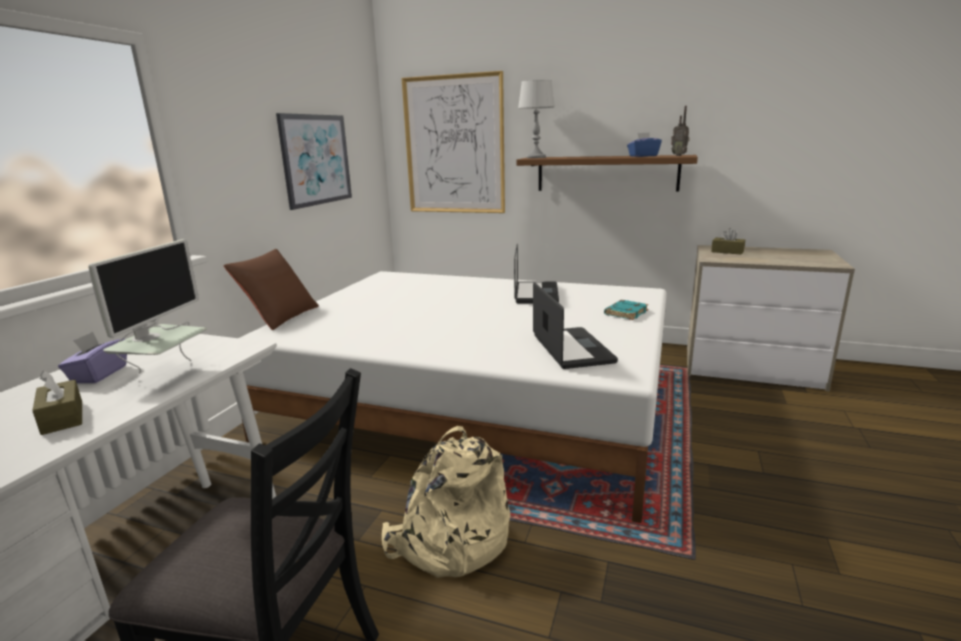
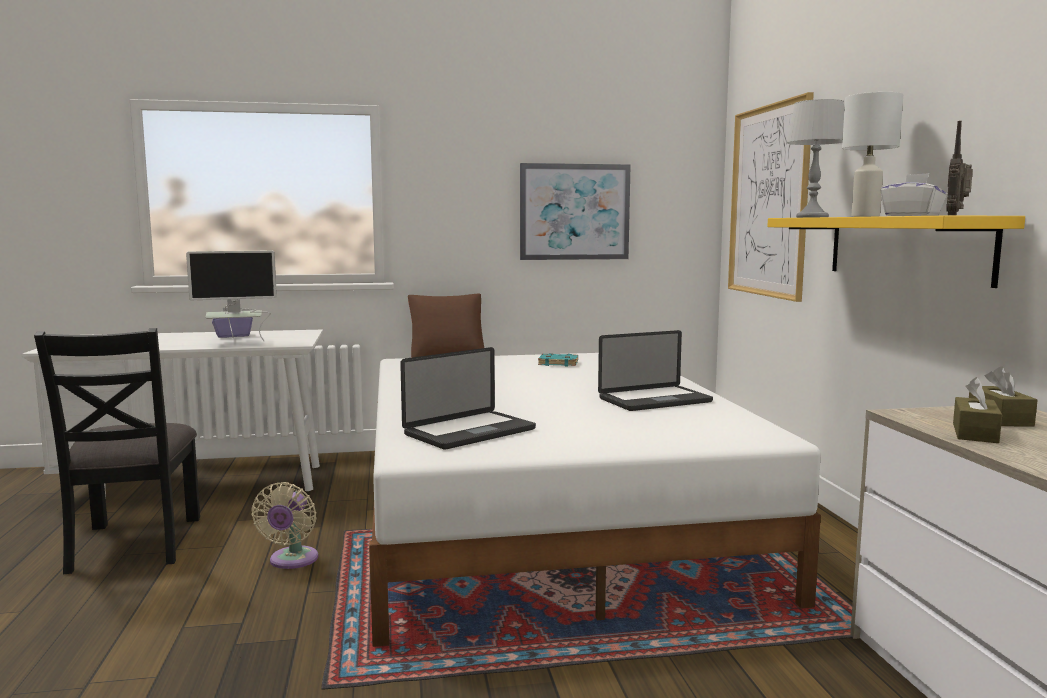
camera: 60 degrees right, 10 degrees down
brown tissue box [32,371,82,435] -> brown tissue box moved to [953,377,1002,443]
beige backpack [382,426,510,578] -> beige fan [251,482,318,569]
brown shelf [516,155,698,192] -> yellow shelf [767,216,1025,288]
turquoise book [604,300,649,320] -> turquoise book moved to [538,353,578,366]
blue tissue box [627,132,662,157] -> white tissue box [881,173,947,216]
none -> white table lamp [842,92,903,217]

